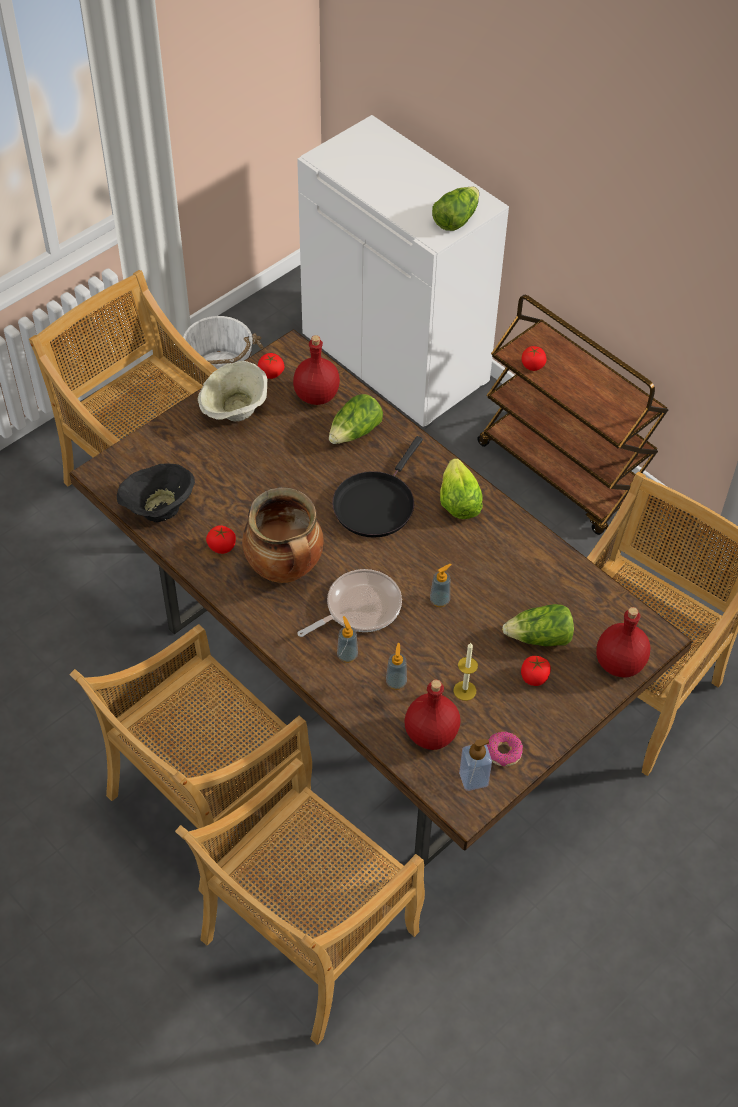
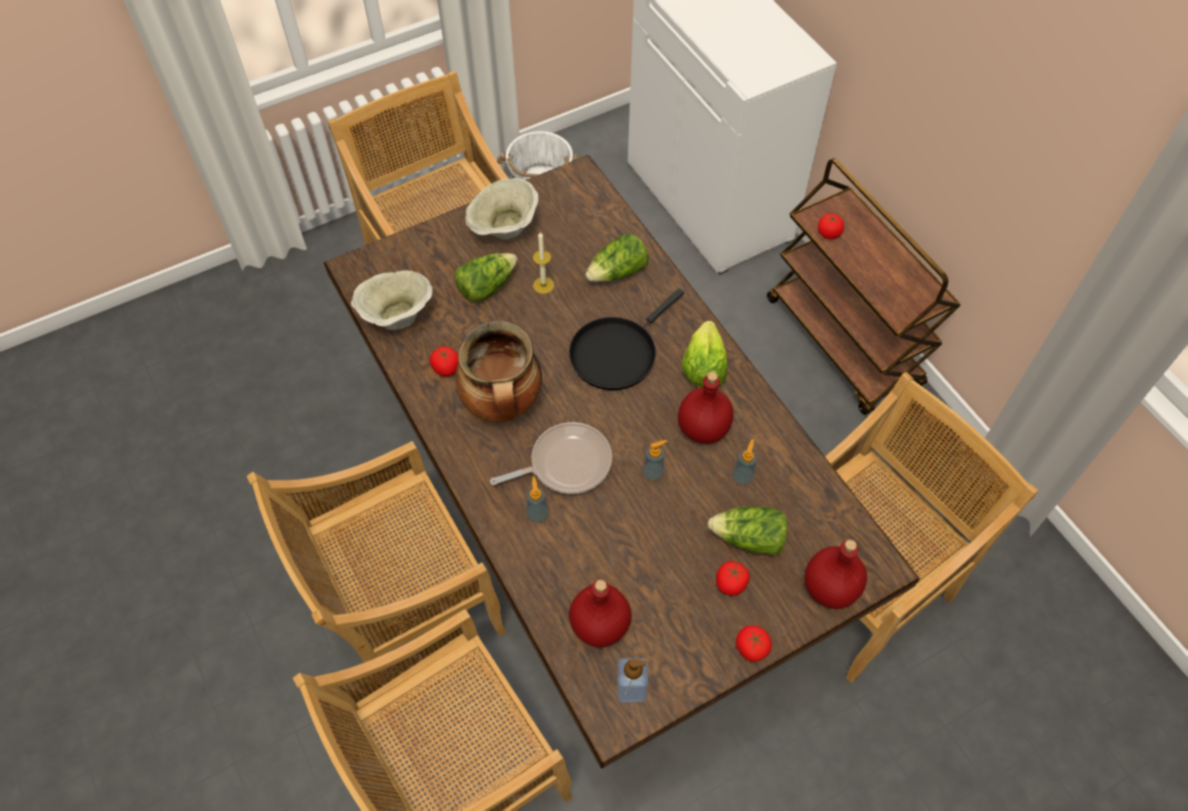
camera: 15 degrees right, 5 degrees up
black bowl [117,463,195,522] -> beige bowl [351,270,433,330]
tomato [258,353,284,379] -> tomato moved to [736,626,772,662]
red bottle [293,335,340,405] -> red bottle moved to [678,372,734,444]
soap dispenser [386,643,407,690] -> soap dispenser moved to [732,439,757,485]
lettuce [432,187,479,231] -> lettuce moved to [454,253,518,302]
candle [453,643,478,701] -> candle moved to [533,232,554,294]
donut [486,732,523,767] -> none

